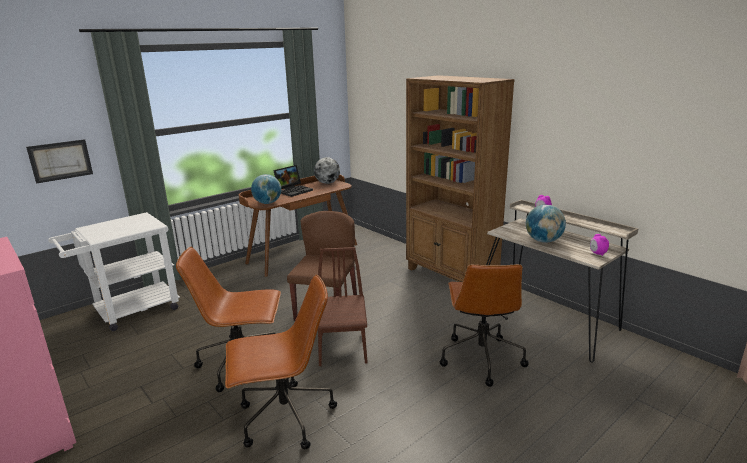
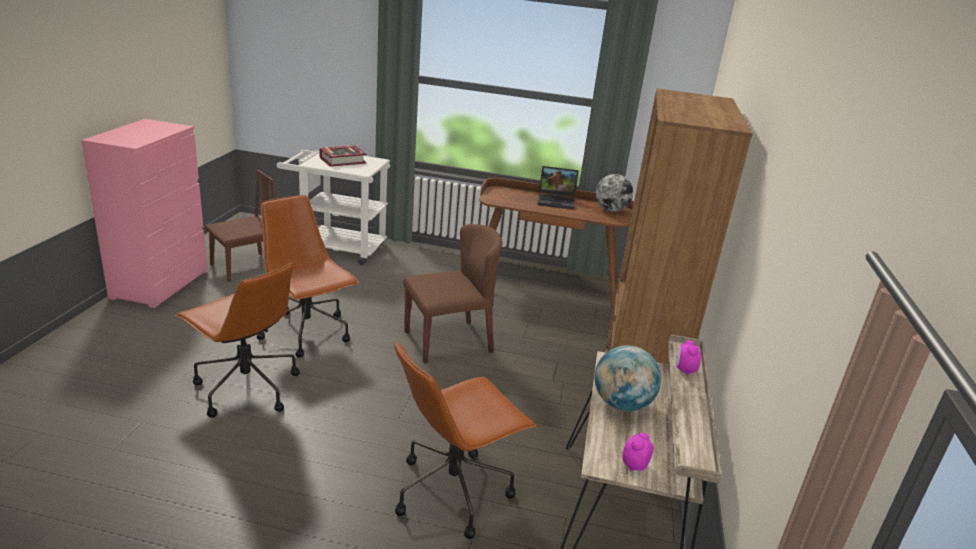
camera: 50 degrees right, 5 degrees up
picture [26,139,93,184] -> none
globe [251,174,281,204] -> none
brown chair [318,247,367,366] -> brown chair moved to [205,170,276,282]
none -> book [319,145,367,167]

